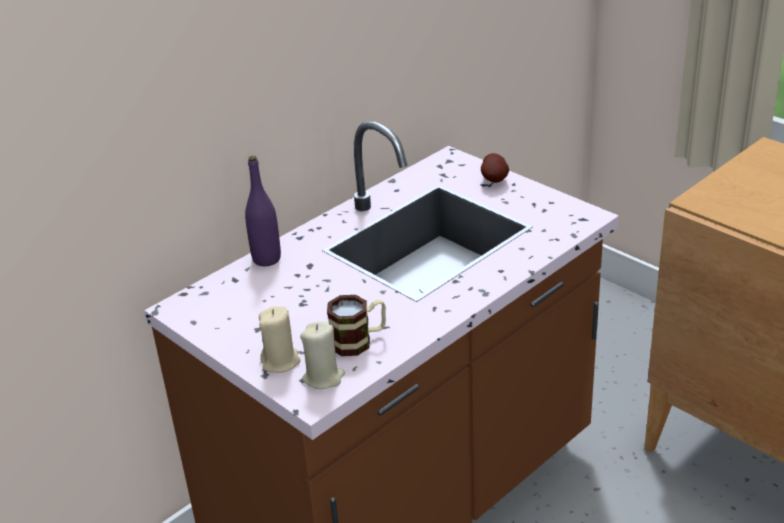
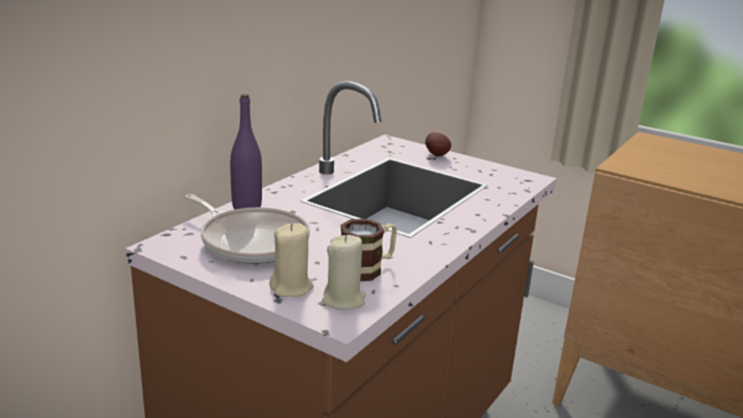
camera: 15 degrees left, 10 degrees down
none -> frying pan [185,194,310,264]

